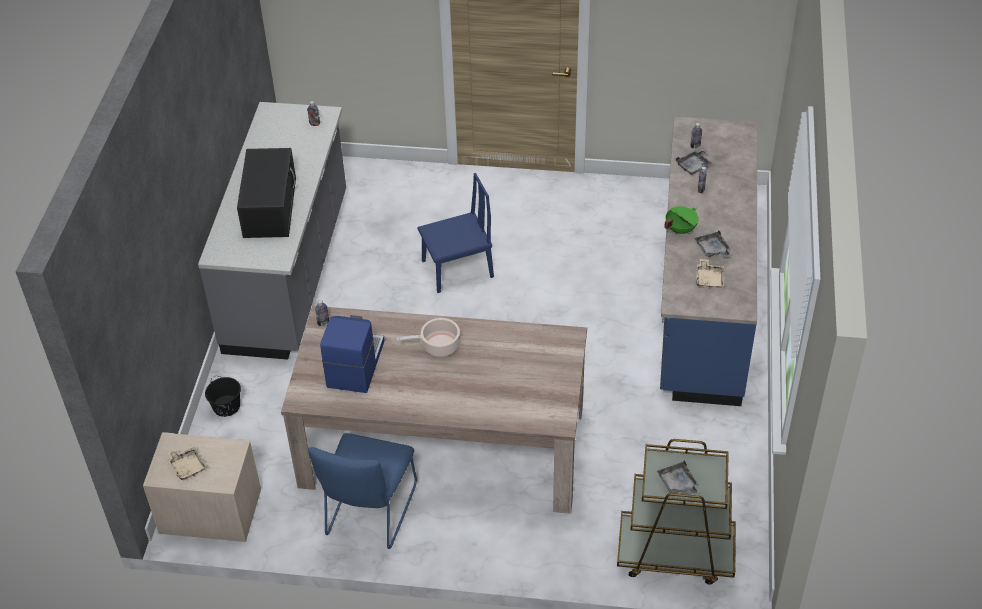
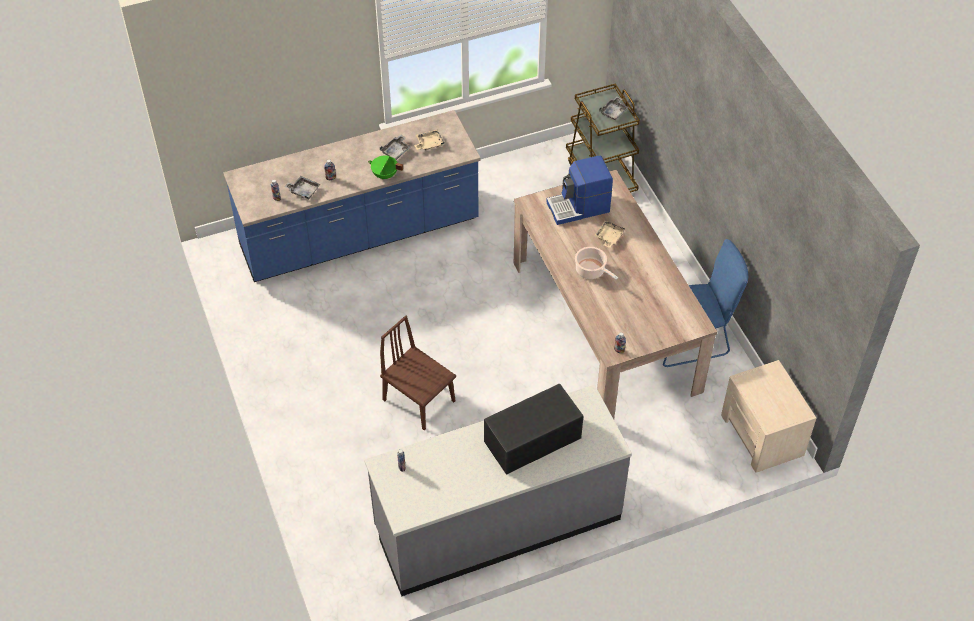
camera: 120 degrees left, 5 degrees up
beige tray [167,446,207,481] -> beige tray moved to [594,221,625,248]
black bucket [205,376,241,417] -> none
coffee machine [320,315,385,393] -> coffee machine moved to [546,156,613,225]
blue chair [418,173,494,293] -> brown chair [380,315,456,430]

